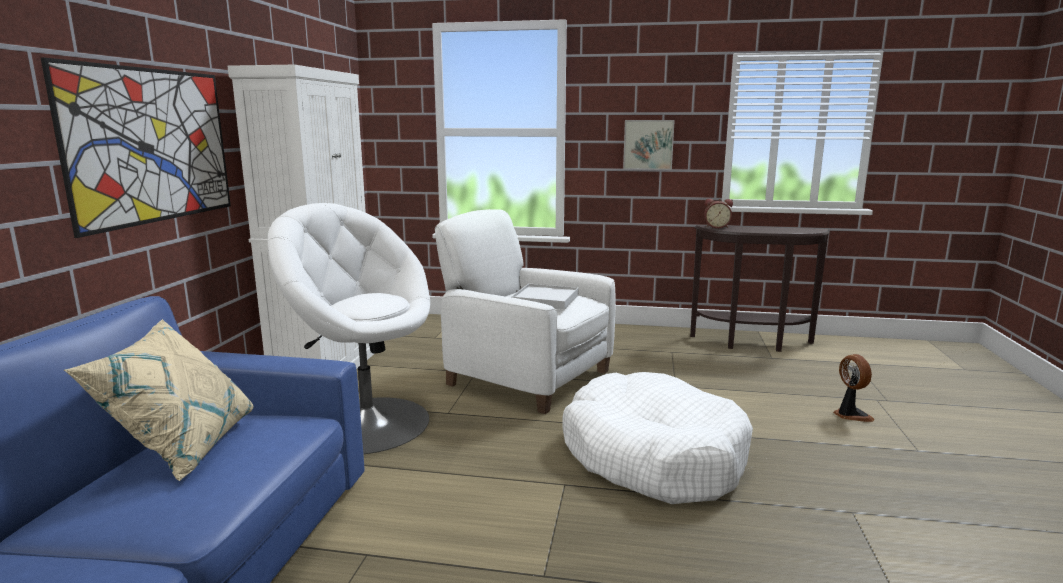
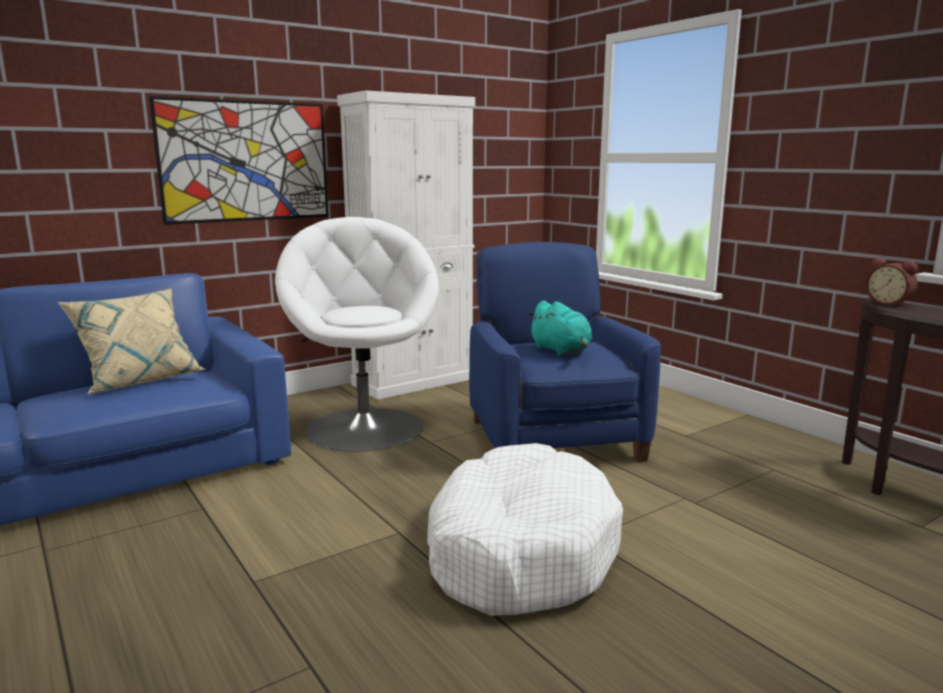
camera: 45 degrees right, 0 degrees up
white armchair [435,209,616,414] -> blue armchair [469,242,661,462]
white tray [511,284,578,310] -> turquoise plush toy [528,300,592,356]
picture [623,120,675,170] -> none
fan [833,354,875,422] -> none

